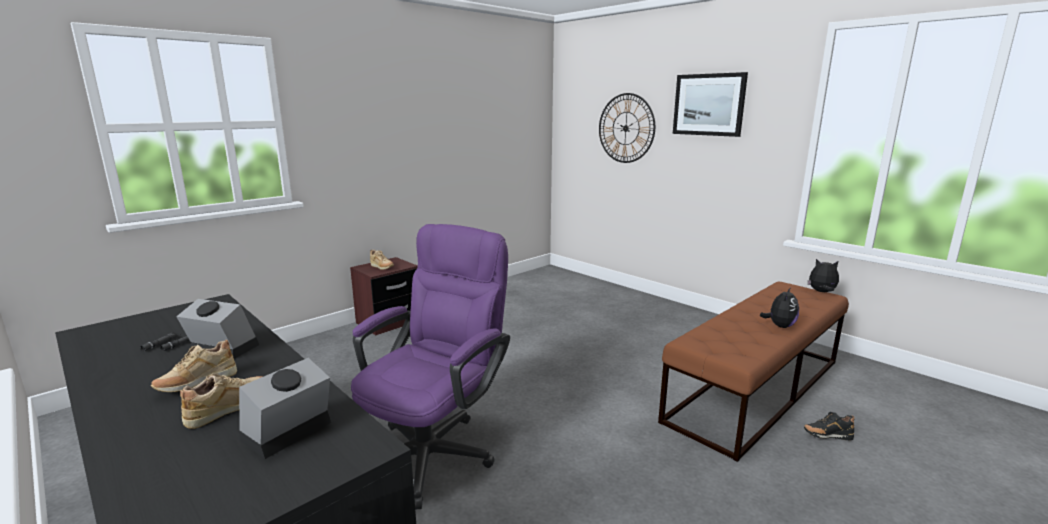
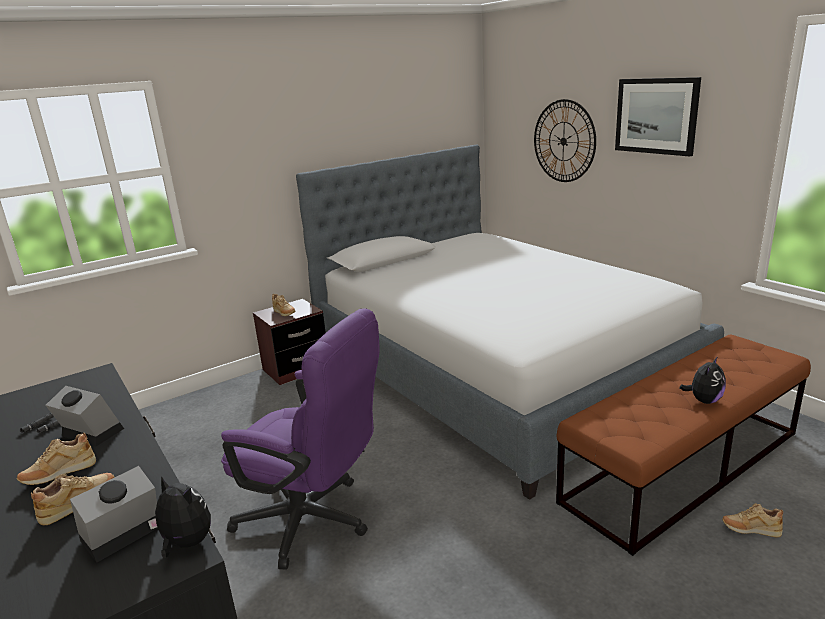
camera: 10 degrees right, 5 degrees up
purple office chair [351,224,510,510] -> purple office chair turned 75 degrees clockwise [221,308,380,570]
black shoe [804,412,854,441] -> beige shoe [722,503,783,538]
plush toy [808,259,839,292] -> plush toy moved to [148,476,211,558]
none -> bed [296,145,724,500]

